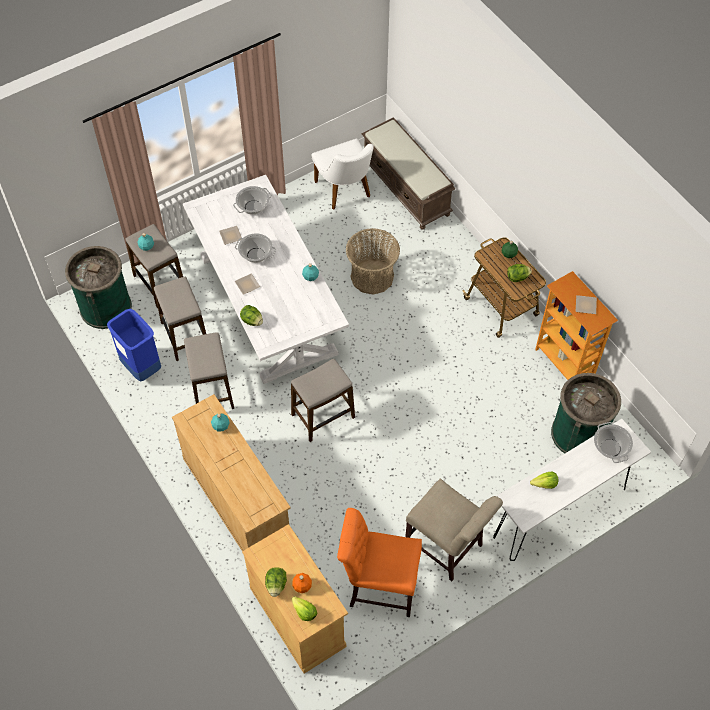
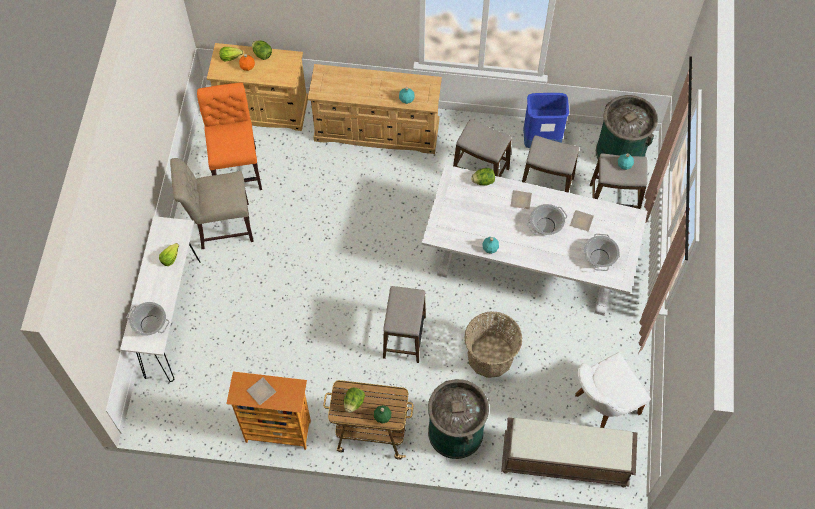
camera: 130 degrees right, 5 degrees up
stool [291,359,355,442] -> stool moved to [383,286,426,363]
white chair [311,139,374,210] -> white chair turned 45 degrees counterclockwise [575,352,651,428]
orange chair [337,508,422,617] -> orange chair turned 60 degrees counterclockwise [197,82,262,190]
green trash can [551,373,621,453] -> green trash can moved to [428,379,489,459]

